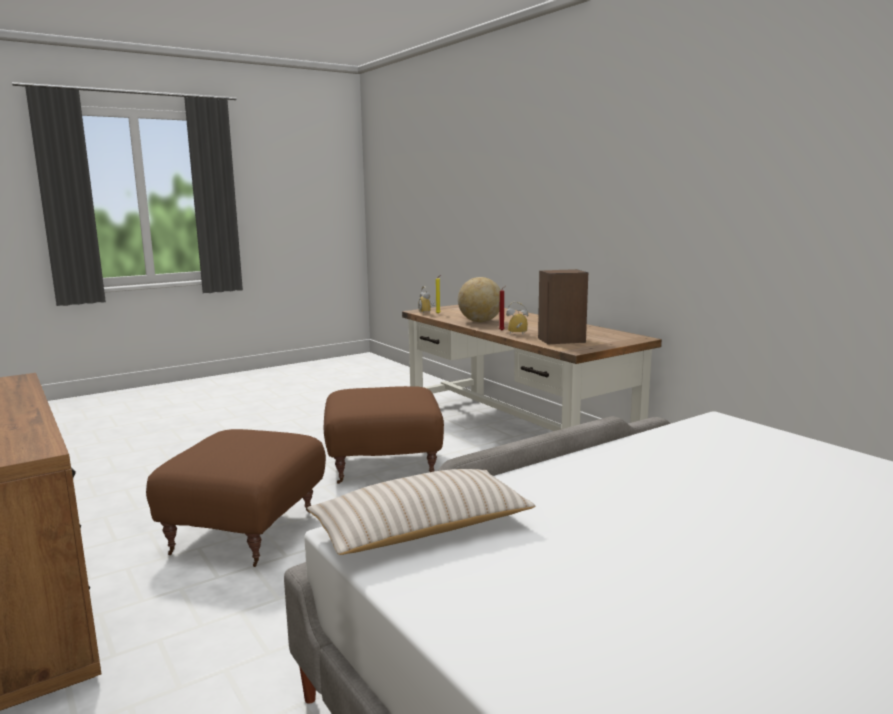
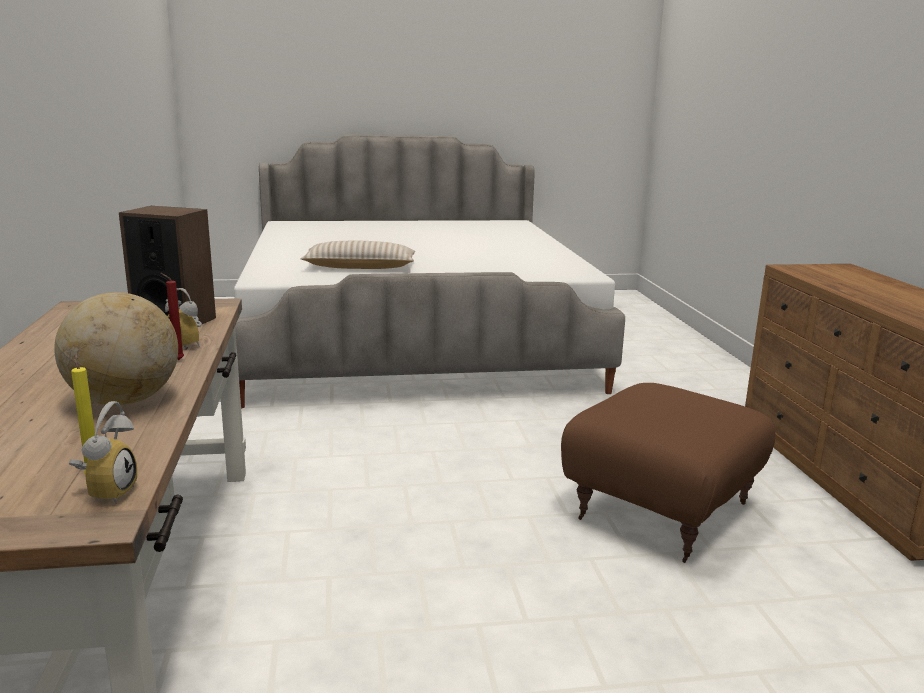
camera: 155 degrees left, 5 degrees up
beige pillow [307,469,535,555] -> beige pillow moved to [300,240,415,269]
brown ottoman [324,386,444,484] -> none

